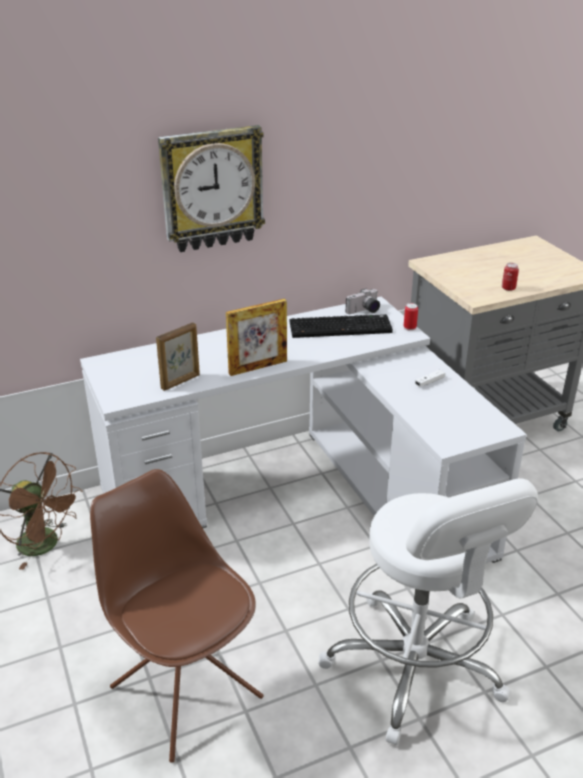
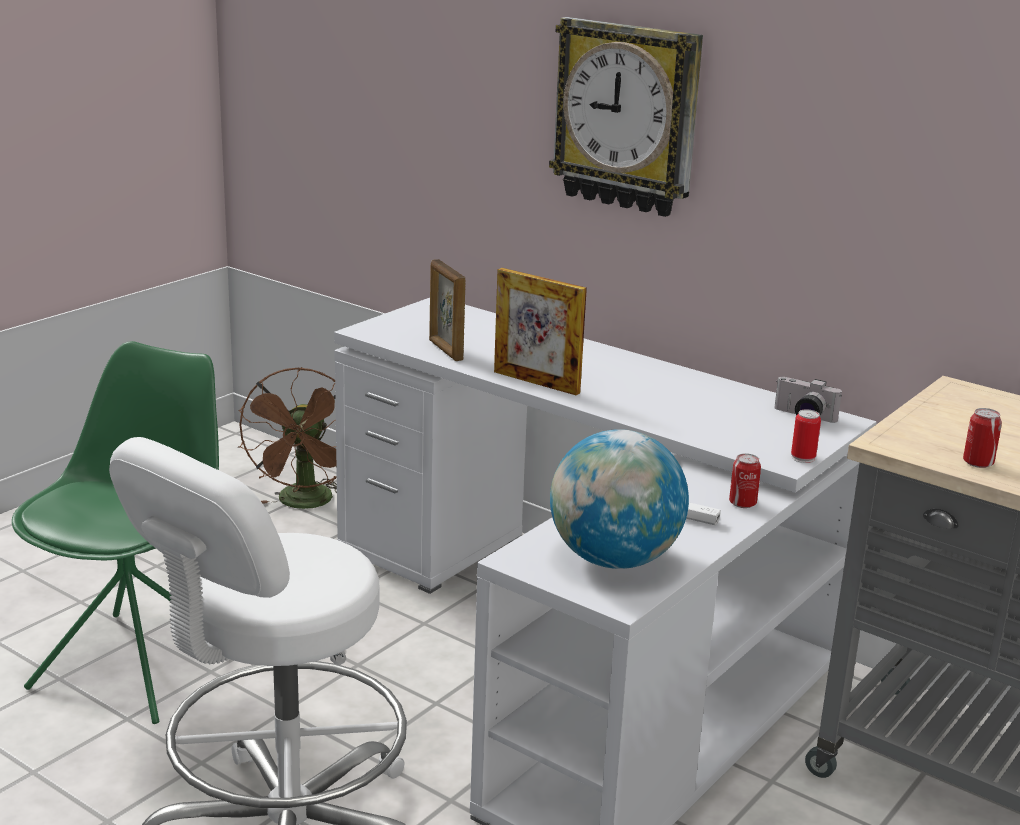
camera: 60 degrees right, 10 degrees down
brown chair [90,469,263,763] -> green chair [12,341,219,724]
picture frame [156,322,200,391] -> picture frame turned 45 degrees clockwise [429,259,466,361]
keyboard [290,314,393,338] -> none
none -> globe [550,429,689,569]
none -> can [729,453,761,508]

